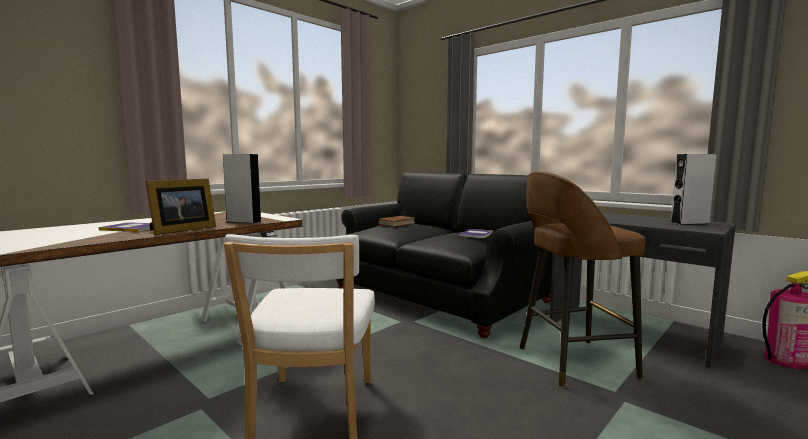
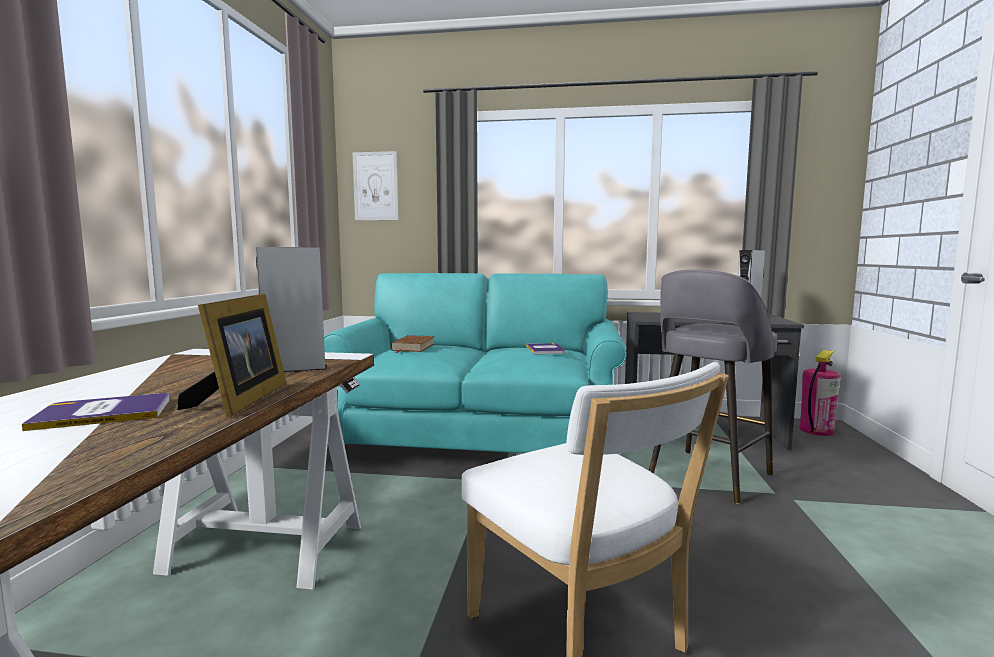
camera: 35 degrees left, 0 degrees up
black sofa [336,172,553,338] -> turquoise sofa [324,273,627,453]
brown stool [520,171,645,388] -> grey stool [649,269,777,504]
none -> picture [352,151,399,220]

